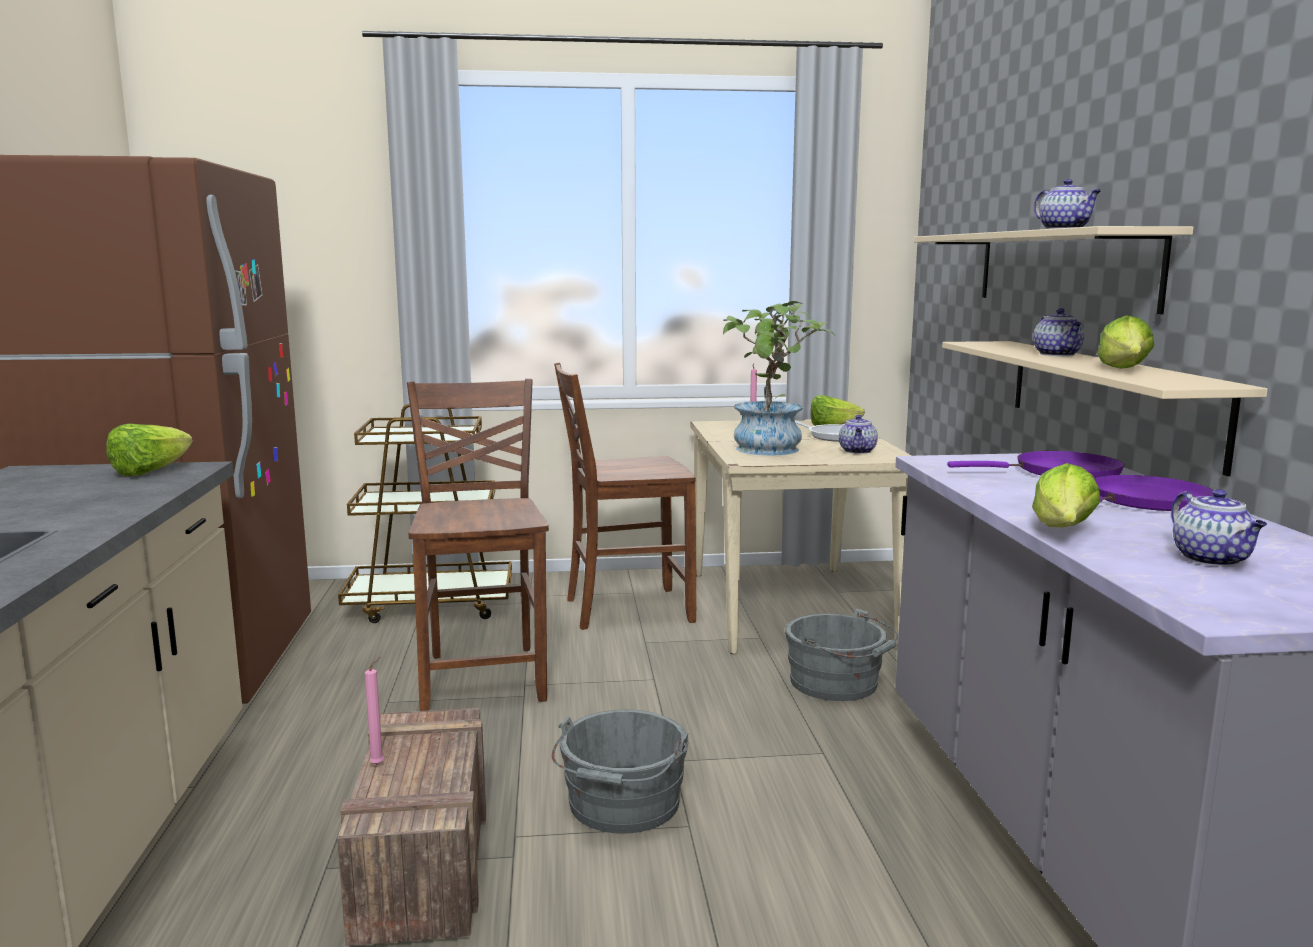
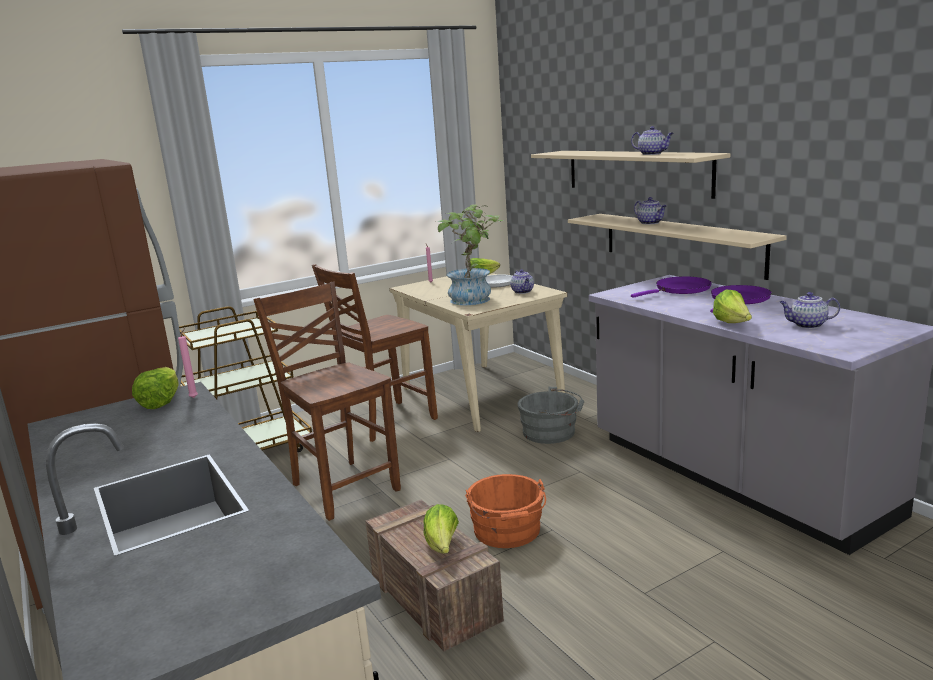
camera: 25 degrees left, 5 degrees up
pink candle [365,657,384,765] -> pink candle moved to [178,328,198,398]
grey bucket [552,709,689,834] -> orange bucket [465,474,546,548]
lettuce [1097,315,1154,369] -> lettuce moved to [423,504,459,554]
teapot [1171,489,1267,566] -> teapot turned 135 degrees clockwise [779,292,840,329]

